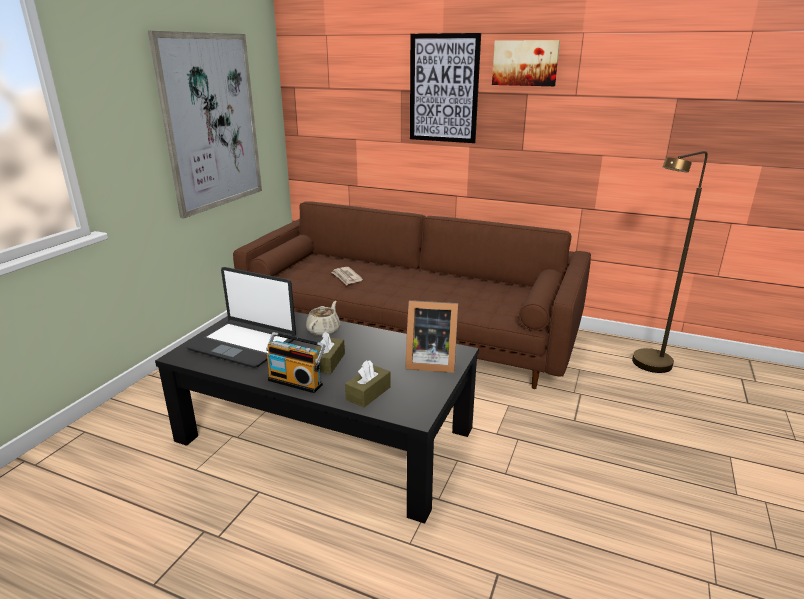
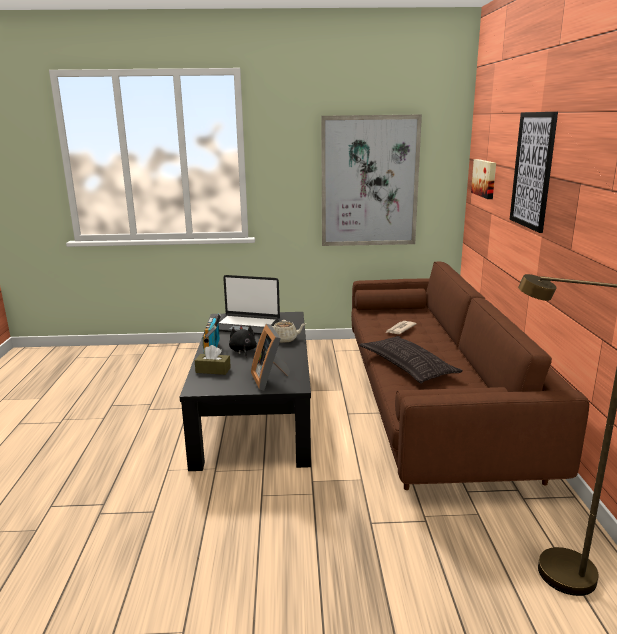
camera: 65 degrees right, 5 degrees down
laptop [187,267,296,368] -> laptop turned 75 degrees counterclockwise [219,275,280,335]
brown tissue box [315,332,345,374] -> black plush toy [229,325,257,357]
picture [492,40,560,86] -> picture moved to [471,159,496,199]
none -> pillow [359,336,462,384]

